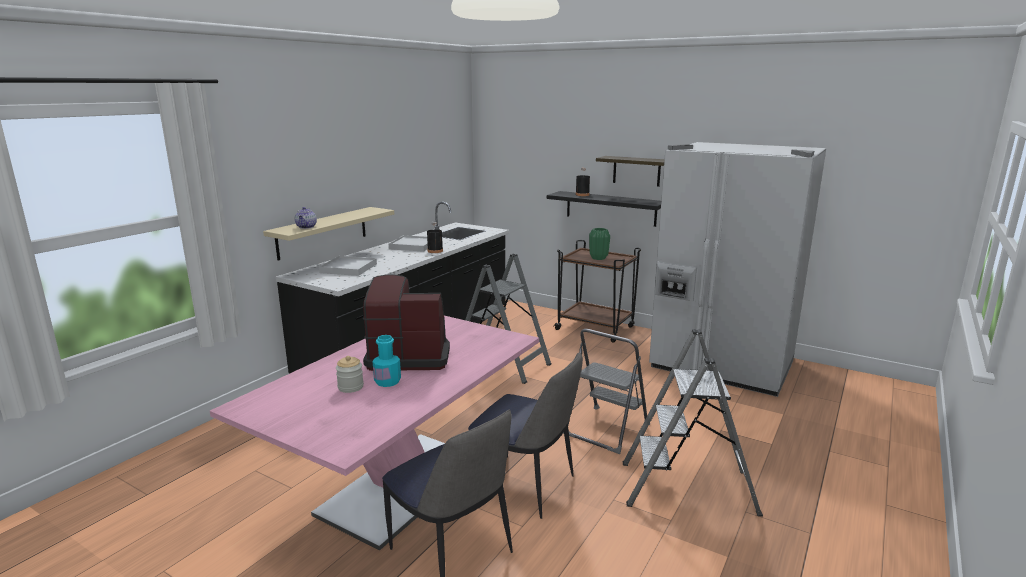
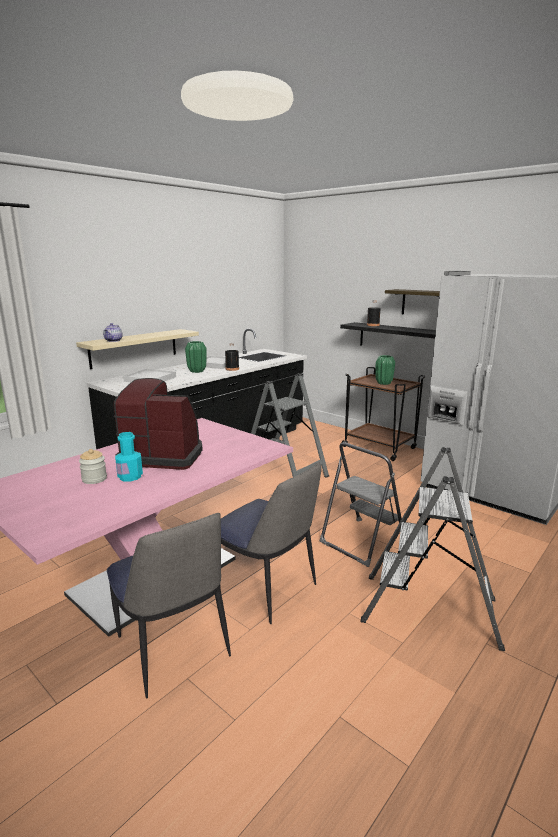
camera: 10 degrees right, 0 degrees up
none -> green vase [185,341,207,373]

